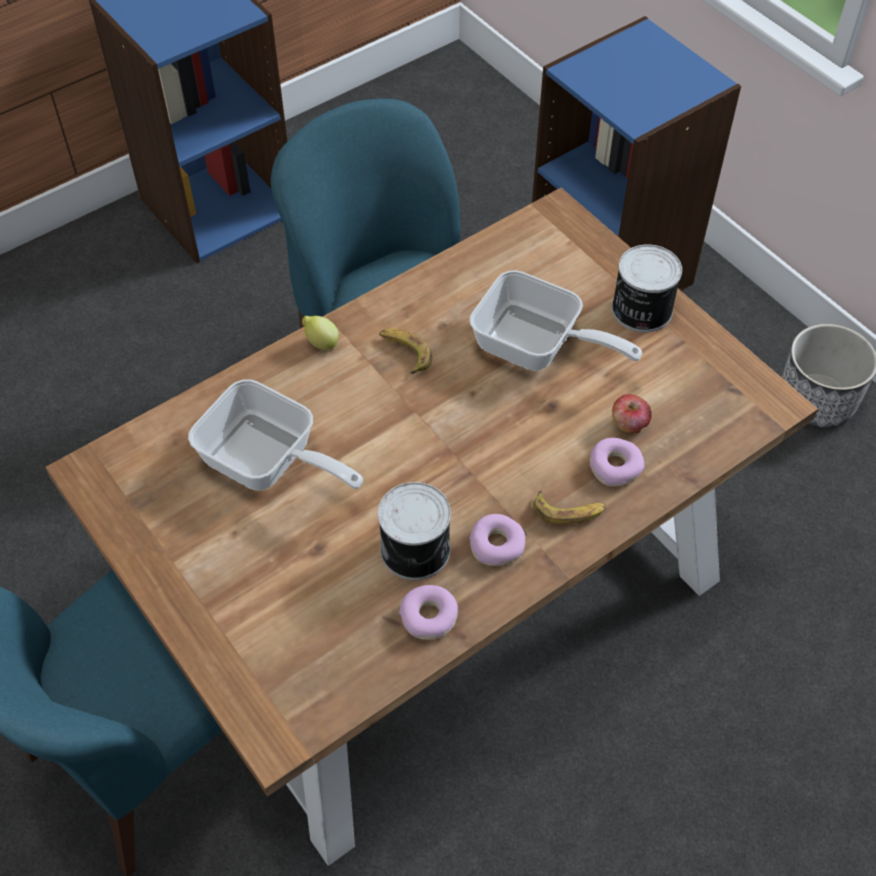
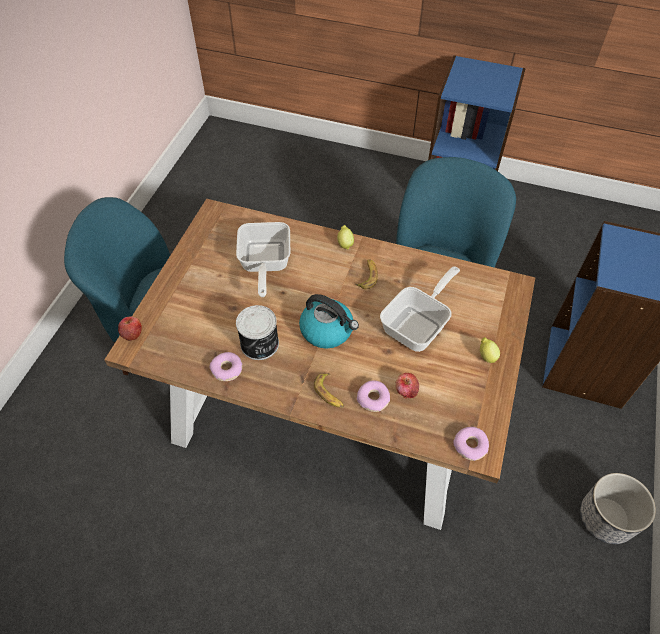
camera: 55 degrees right, 0 degrees up
frying pan [469,270,642,371] -> frying pan turned 135 degrees counterclockwise [380,266,460,352]
donut [469,514,525,566] -> donut moved to [453,427,489,461]
can [612,244,682,333] -> lemon [480,337,500,363]
none -> apple [118,316,142,341]
none -> kettle [299,294,359,349]

